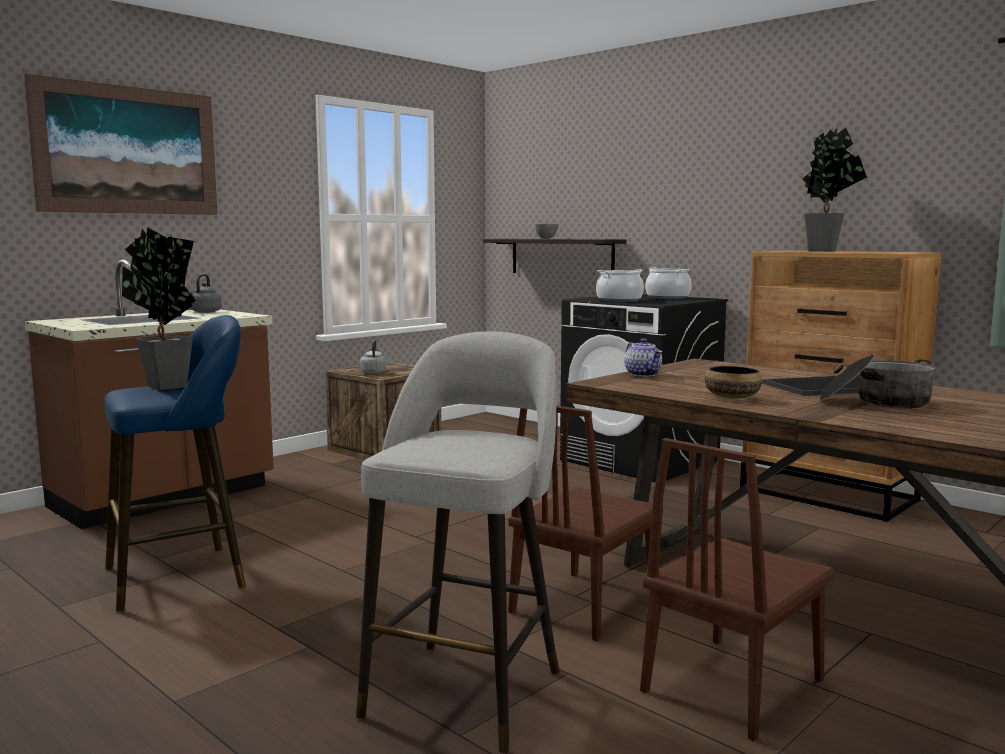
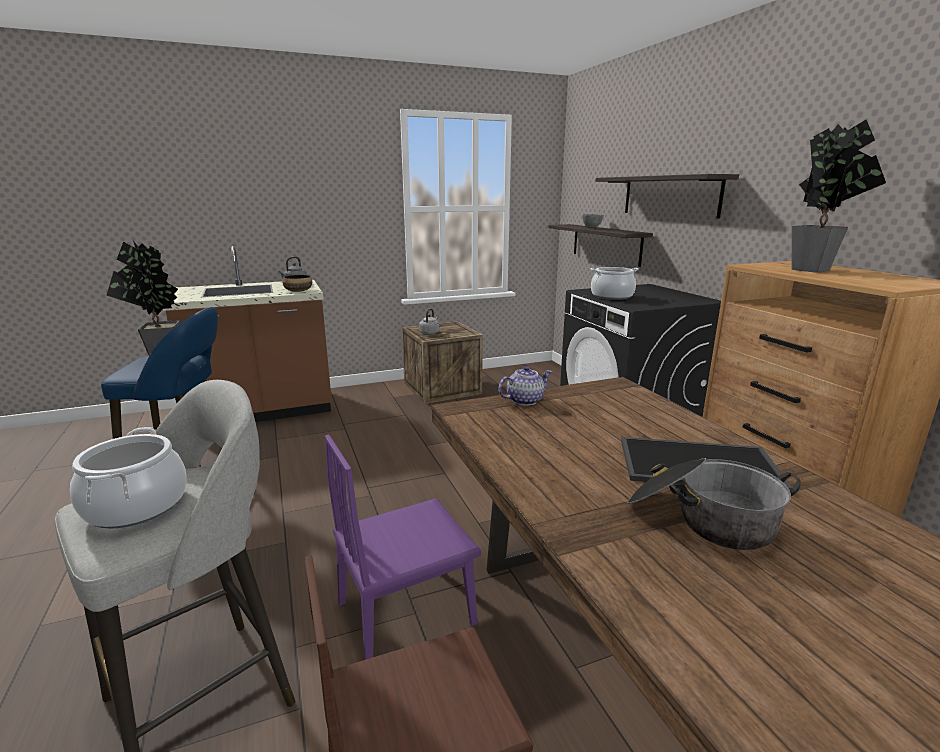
camera: 25 degrees right, 10 degrees up
picture [24,74,218,215] -> none
brown chair [508,406,663,641] -> purple chair [325,434,481,660]
teapot [625,338,662,377] -> teapot turned 120 degrees counterclockwise [498,366,552,406]
cooking pot [645,267,691,299] -> cooking pot moved to [70,427,187,528]
bowl [705,366,762,399] -> bowl moved to [282,275,312,292]
none -> shelf [596,174,739,219]

